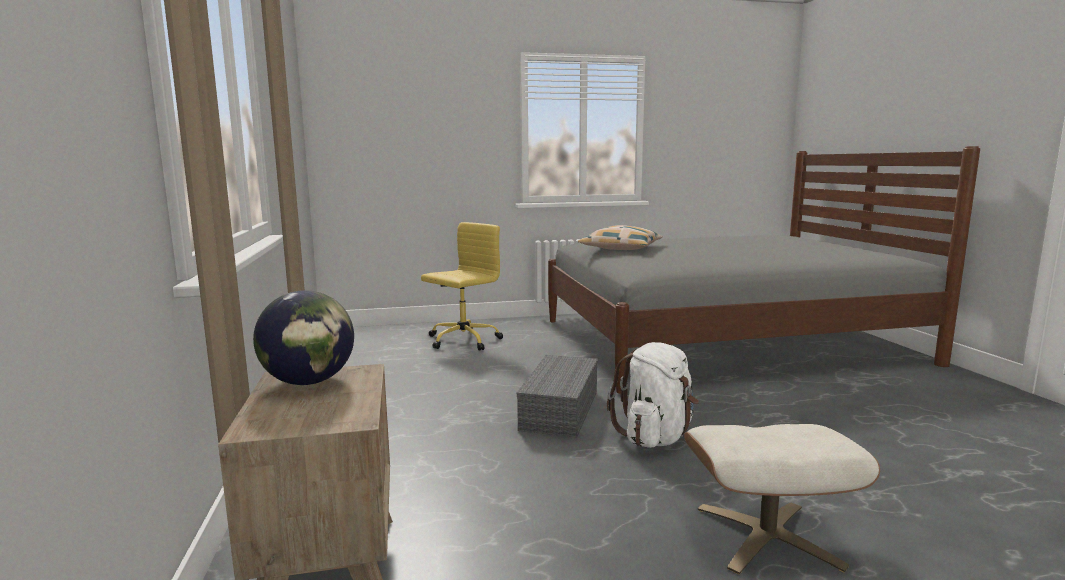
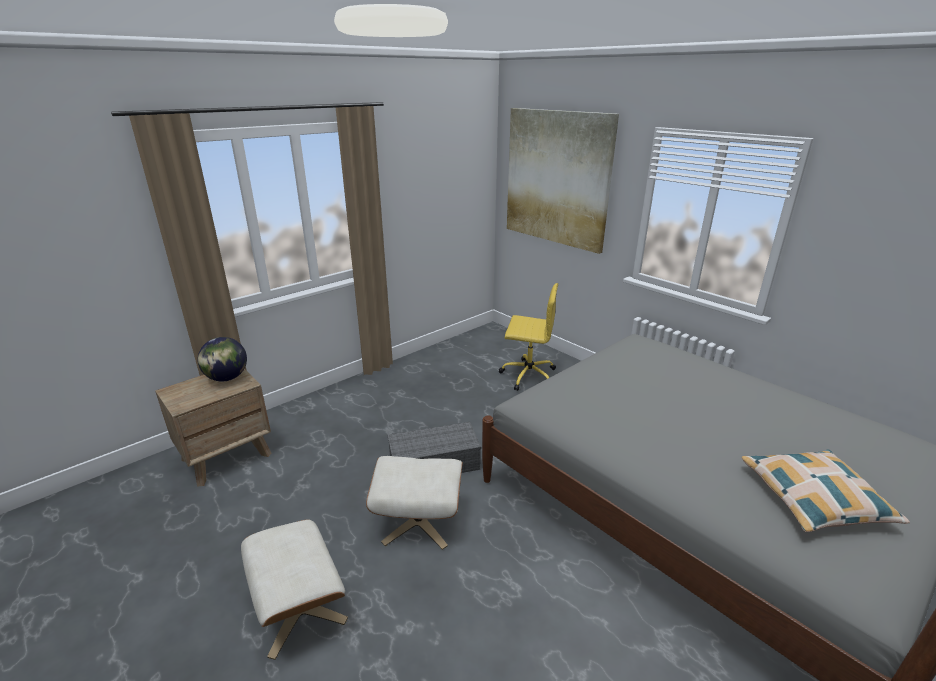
camera: 60 degrees right, 15 degrees up
pillow [578,225,663,250] -> pillow moved to [742,450,910,532]
white backpack [607,342,699,448] -> beige ottoman [366,456,463,550]
none -> picture [507,108,619,254]

